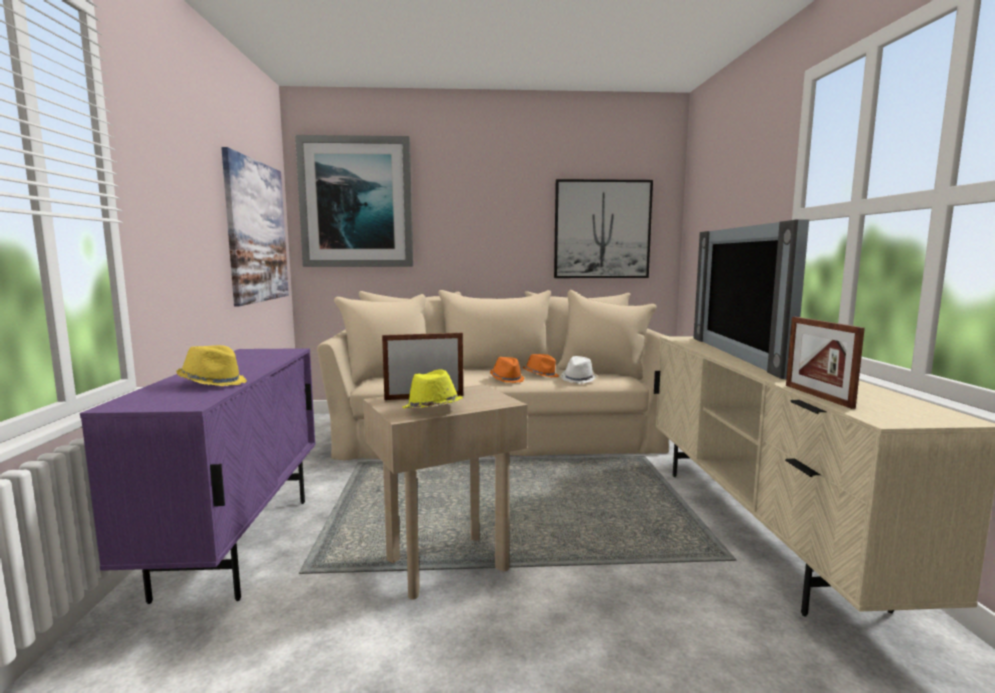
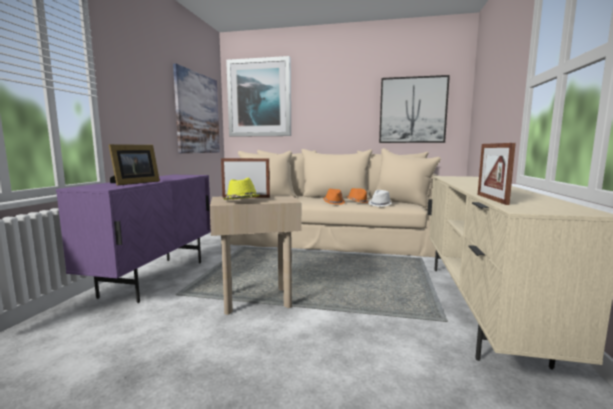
camera: 15 degrees right, 0 degrees up
yellow hat [177,345,247,386] -> picture frame [109,144,160,185]
television [693,220,809,379] -> none

